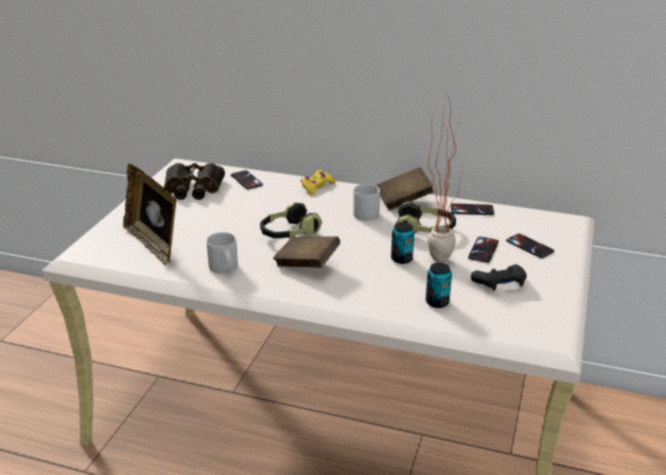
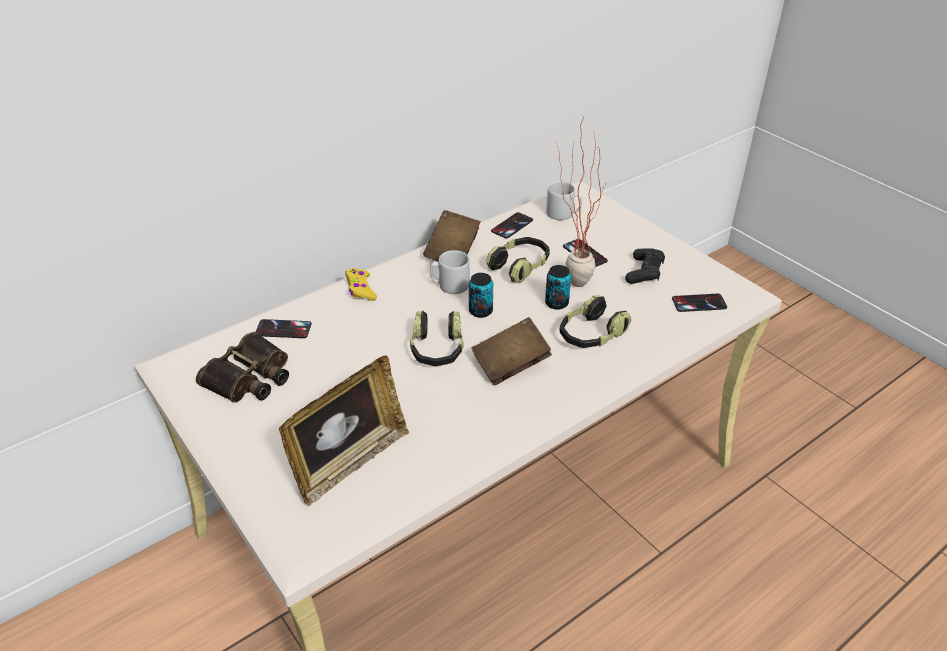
camera: 55 degrees left, 10 degrees up
picture frame [123,164,177,266] -> picture frame turned 45 degrees counterclockwise [279,355,409,506]
grey mug [206,232,238,274] -> grey mug moved to [546,181,582,220]
can [426,263,452,308] -> can moved to [469,273,493,318]
phone [506,233,554,258] -> phone moved to [672,294,727,312]
none -> headphones [560,295,631,348]

